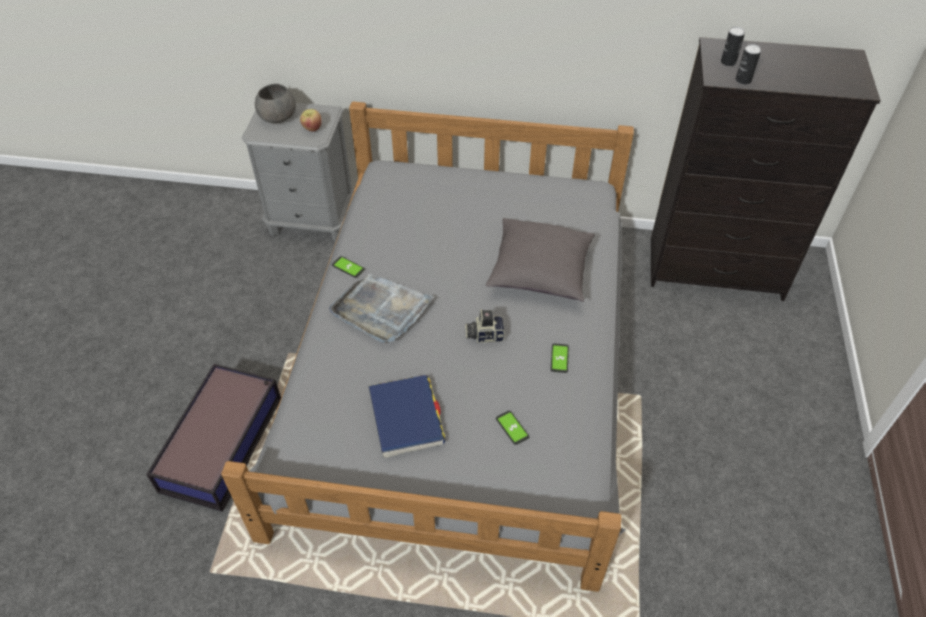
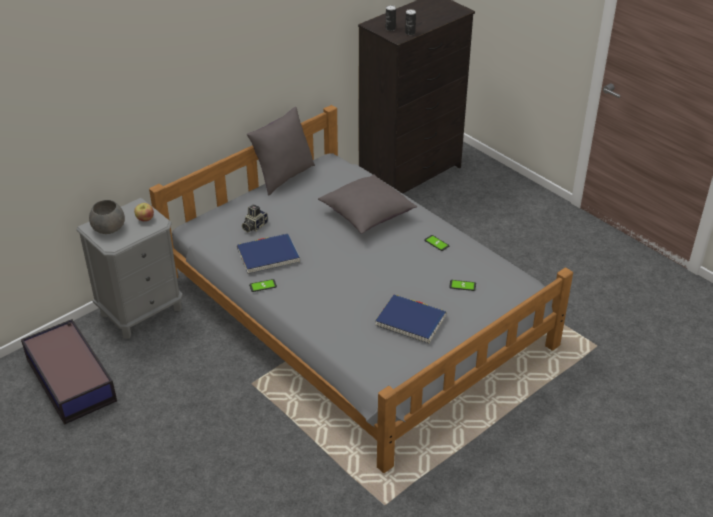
camera: 50 degrees left, 10 degrees down
storage box [146,364,281,512] -> storage box moved to [21,319,117,425]
grey tray [329,274,435,343] -> none
camera [465,309,505,343] -> camera moved to [242,204,268,232]
none -> blue book [237,234,300,274]
none -> grey pillow [247,107,315,196]

